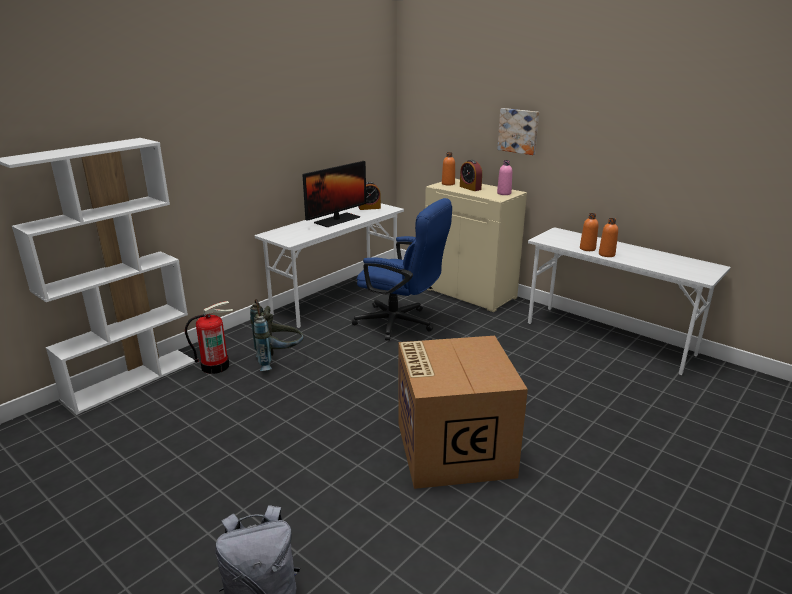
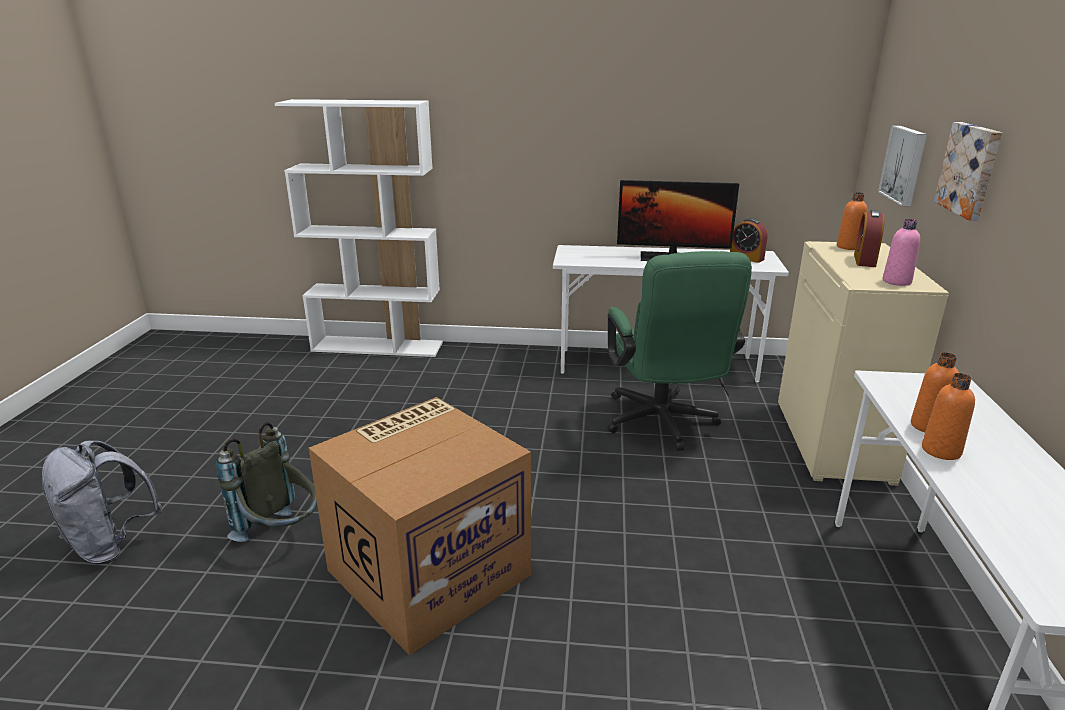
camera: 55 degrees right, 0 degrees up
fire extinguisher [185,301,233,374] -> none
grey backpack [250,299,304,371] -> grey backpack moved to [216,422,317,542]
blue office chair [352,198,452,341] -> green office chair [607,251,752,451]
none -> picture [878,125,927,207]

